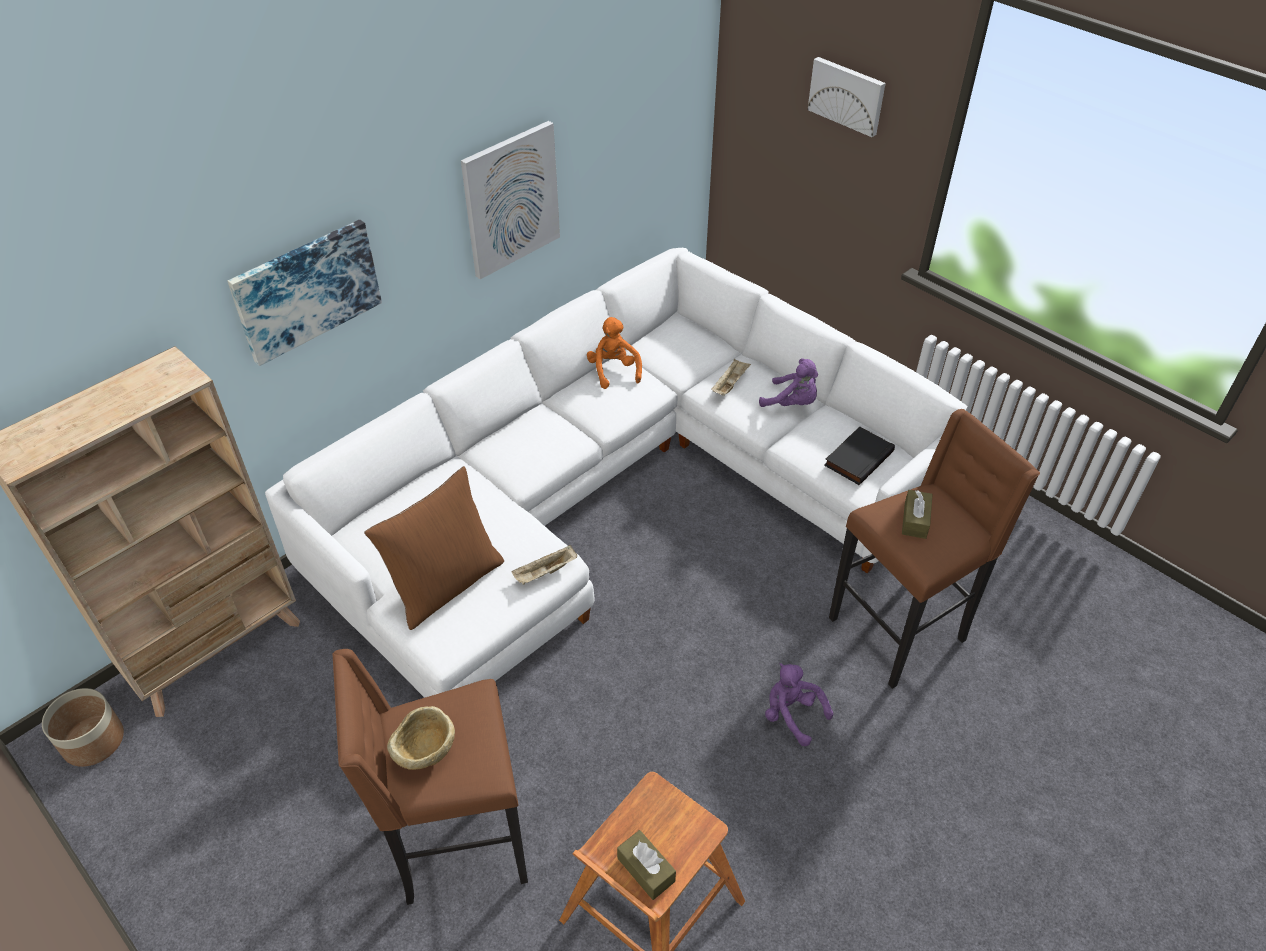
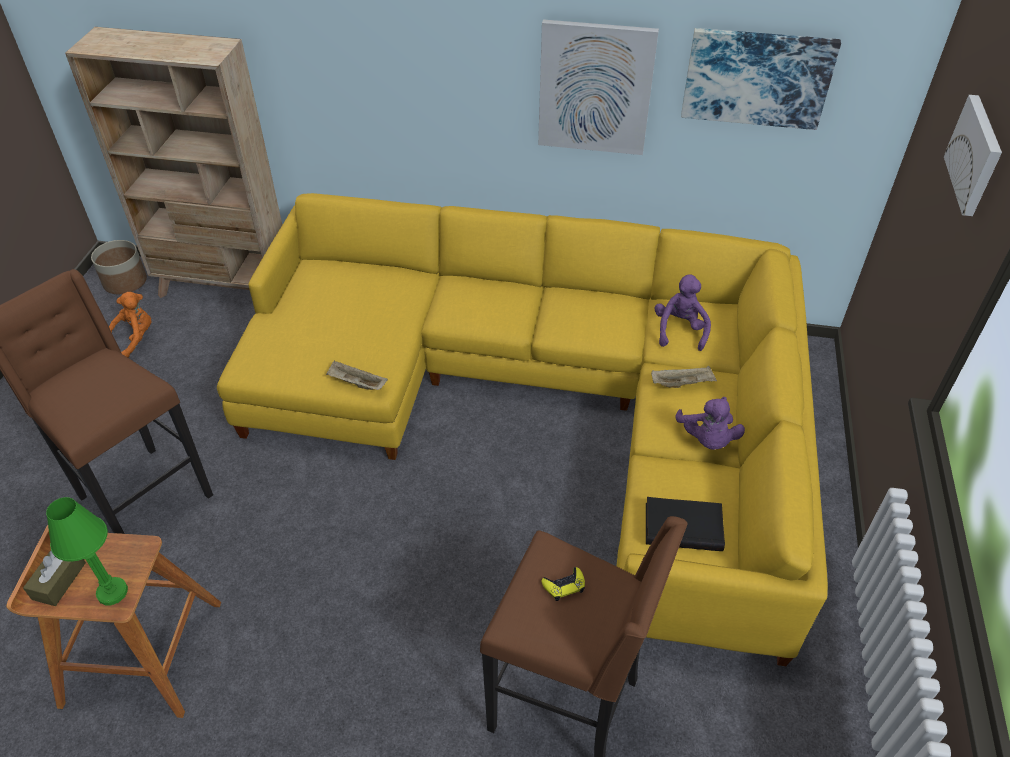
camera: 55 degrees right, 0 degrees up
picture [228,219,382,366] -> picture moved to [681,28,841,130]
white sofa [265,248,967,698] -> yellow sofa [217,193,828,666]
brown pillow [364,466,504,630] -> none
beige bowl [387,706,455,770] -> none
orange plush toy [587,317,642,389] -> orange plush toy moved to [109,292,151,358]
purple plush toy [765,663,833,746] -> purple plush toy moved to [655,274,711,351]
brown tissue box [902,490,933,539] -> yellow game controller [542,567,585,601]
none -> green table lamp [46,497,128,606]

